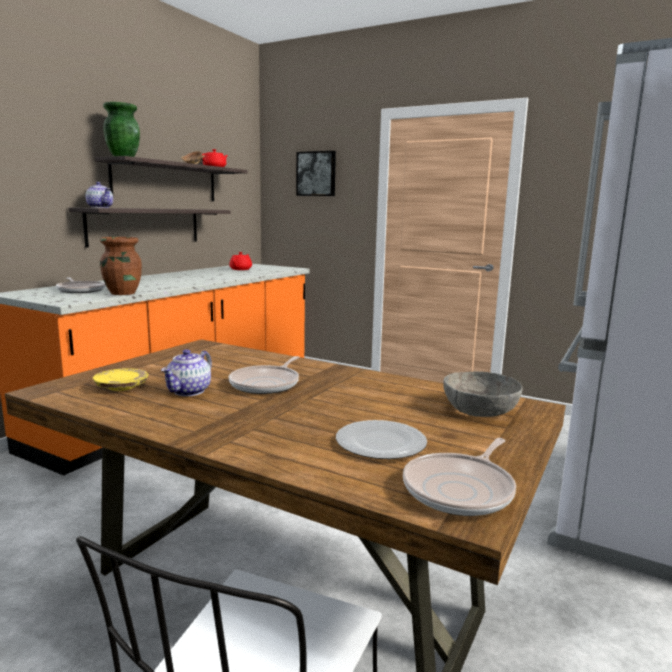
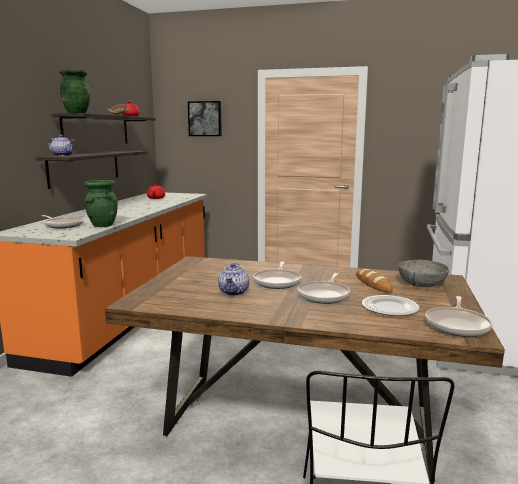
camera: 15 degrees left, 0 degrees up
yellow plate [93,368,148,391] -> none
brown vase [100,237,142,295] -> green vase [85,180,118,227]
none -> frying pan [297,273,350,304]
none -> bread [356,269,393,293]

